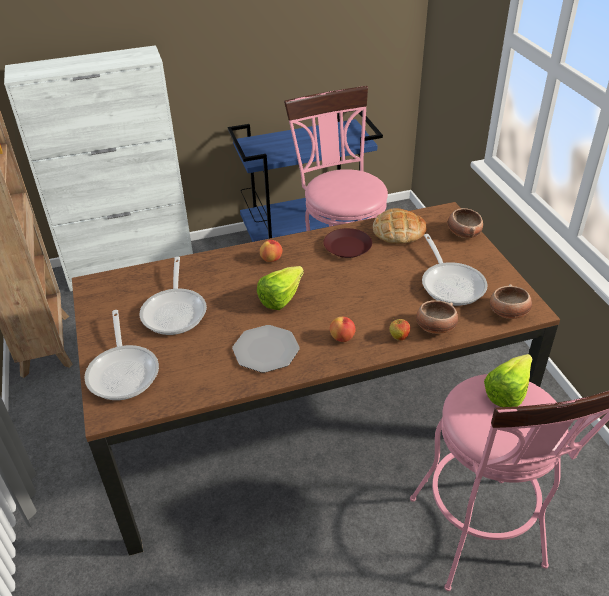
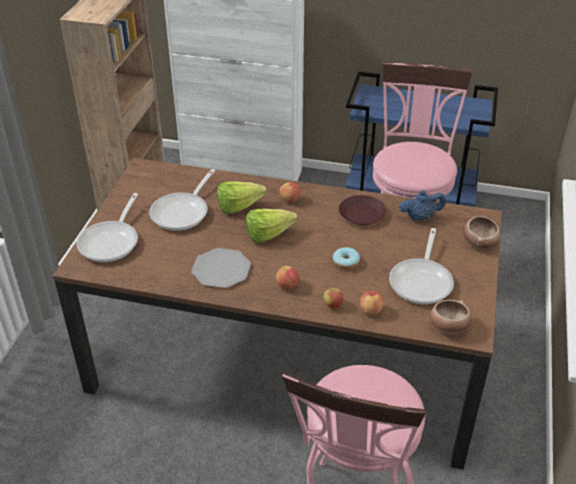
camera: 30 degrees right, 0 degrees up
bread [373,208,427,244] -> blue teapot [399,190,446,220]
bowl [416,300,458,334] -> apple [360,291,384,316]
lettuce [484,354,532,407] -> lettuce moved to [217,181,267,214]
none -> donut [333,247,360,270]

